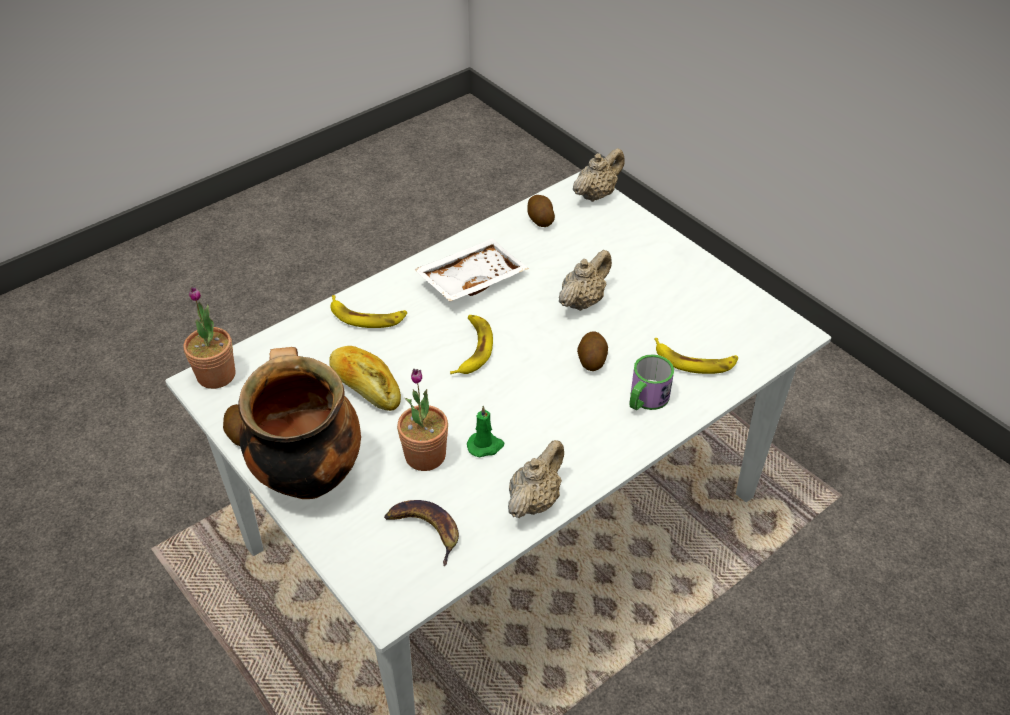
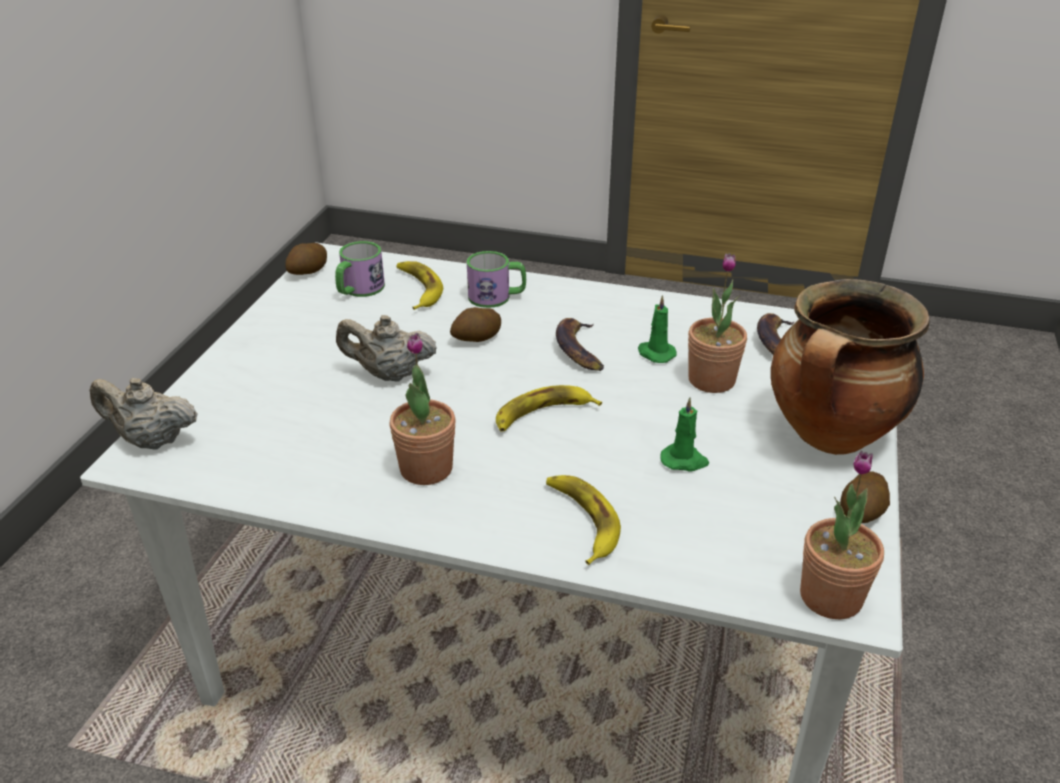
camera: 125 degrees left, 10 degrees down
bread [329,346,401,411] -> green candle [661,398,709,472]
white tray [414,238,529,301] -> potted plant [389,333,456,485]
beige teapot [508,440,564,518] -> none
potato [527,195,555,227] -> potato moved to [285,243,327,275]
none -> mug [335,241,385,297]
none -> banana [556,318,604,371]

